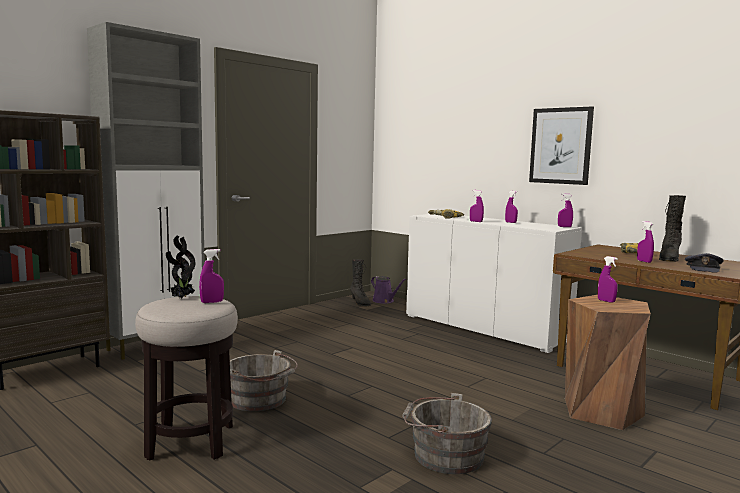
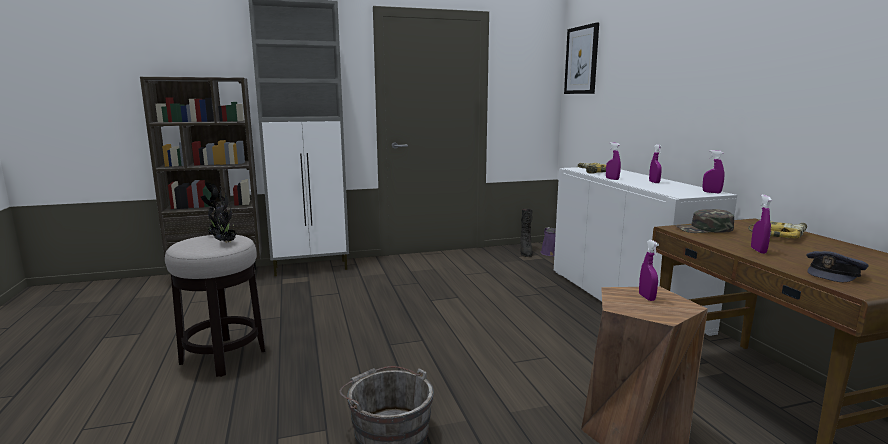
camera: 30 degrees right, 5 degrees up
purple spray bottle [199,249,224,303] -> potted plant [214,187,237,243]
grey bucket [230,350,298,411] -> none
picture [529,106,594,185] -> picture moved to [564,23,599,94]
black boot [659,195,686,262] -> none
none -> green cap [674,209,734,233]

